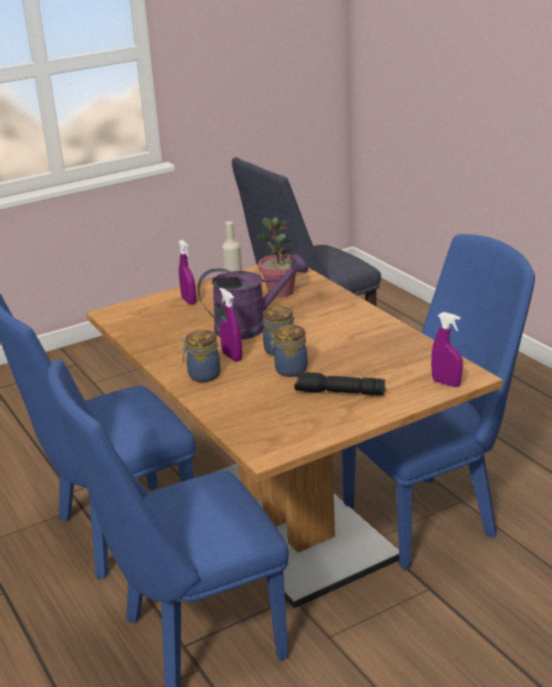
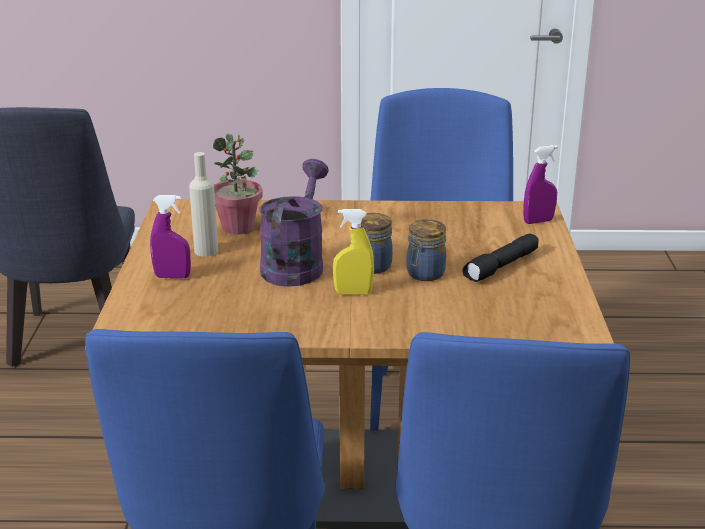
camera: 60 degrees left, 0 degrees up
jar [182,330,220,382] -> none
purple spray bottle [219,288,242,362] -> yellow spray bottle [333,209,374,295]

